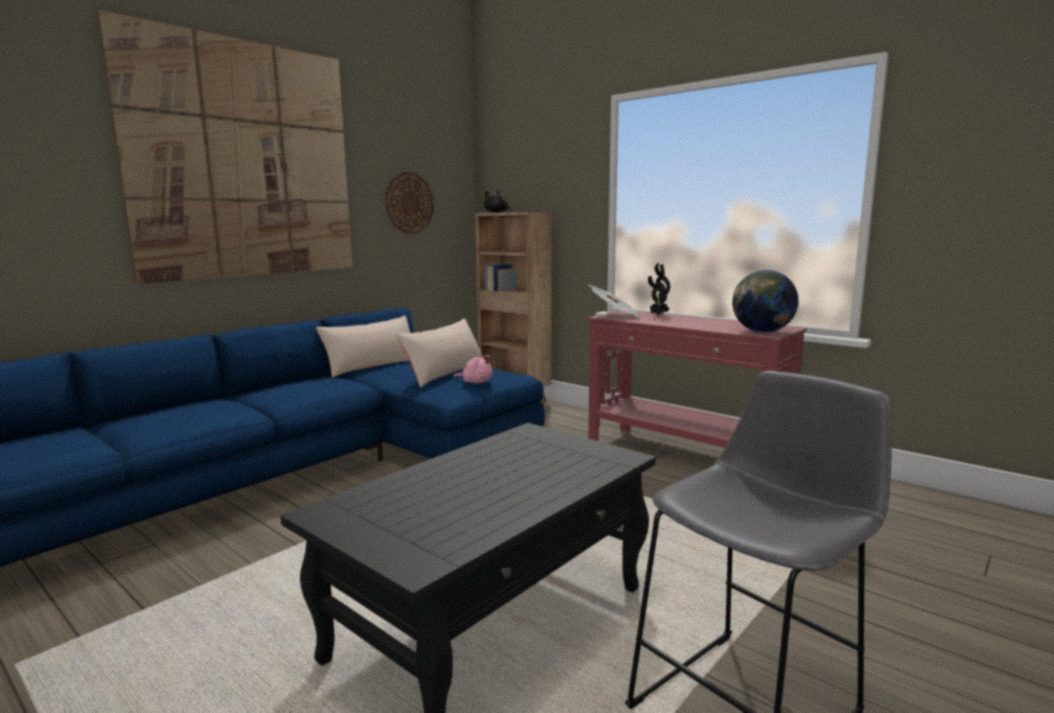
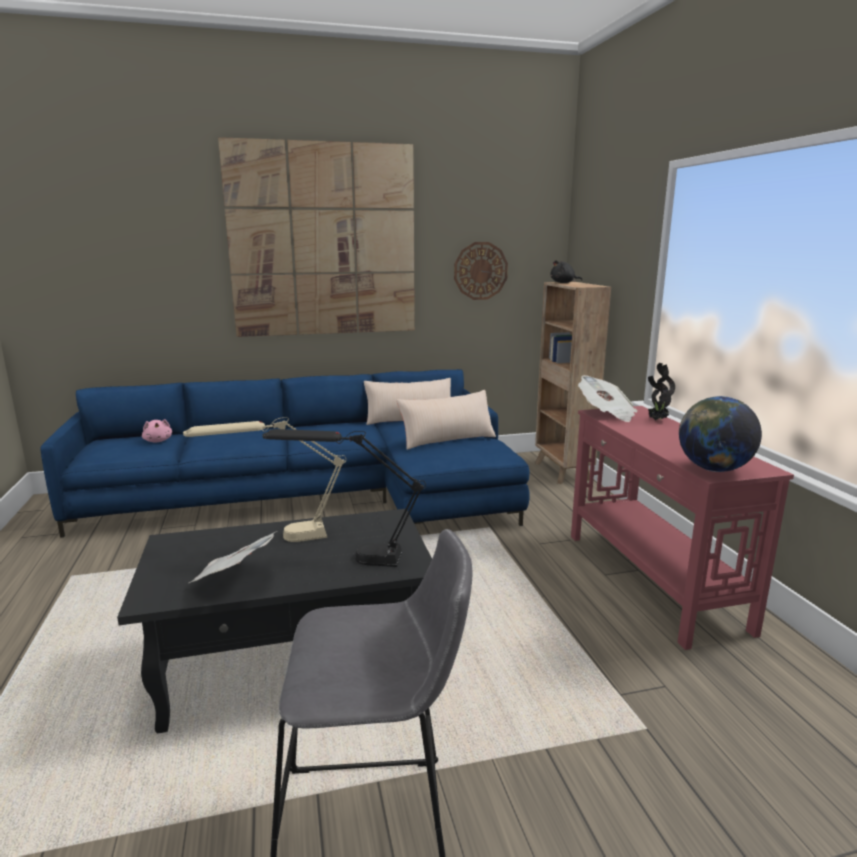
camera: 35 degrees right, 5 degrees up
pink plush toy [453,355,493,383] -> pink plush toy moved to [142,419,172,442]
none -> beige table lamp [183,417,346,542]
none -> newspaper [189,531,277,583]
none -> black table lamp [263,429,426,567]

